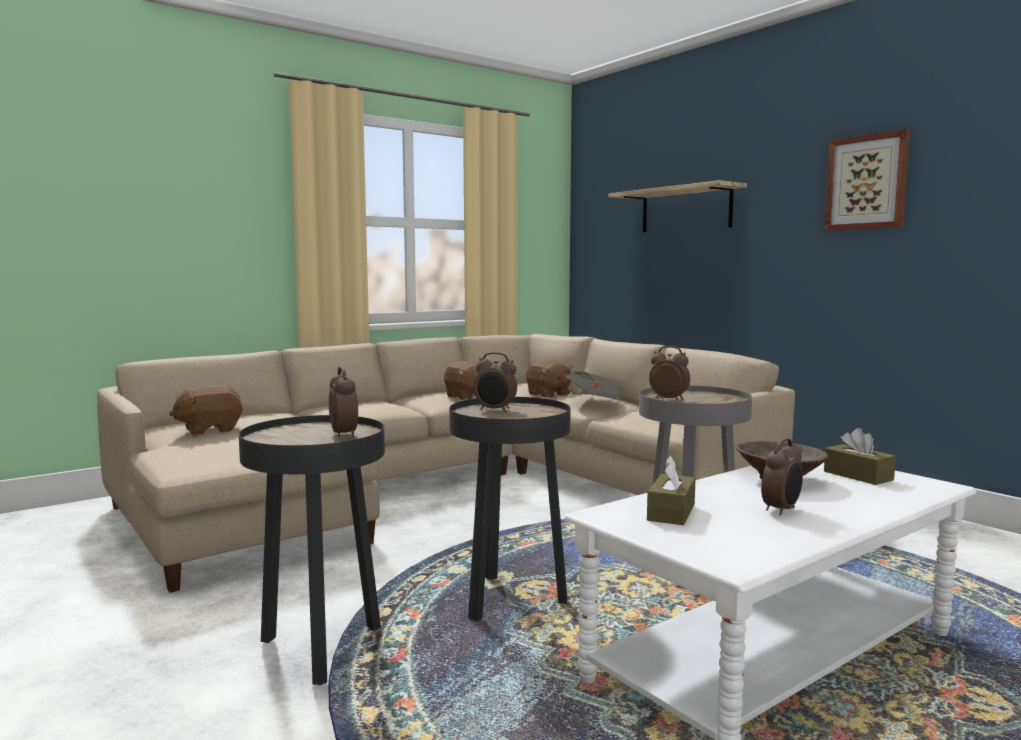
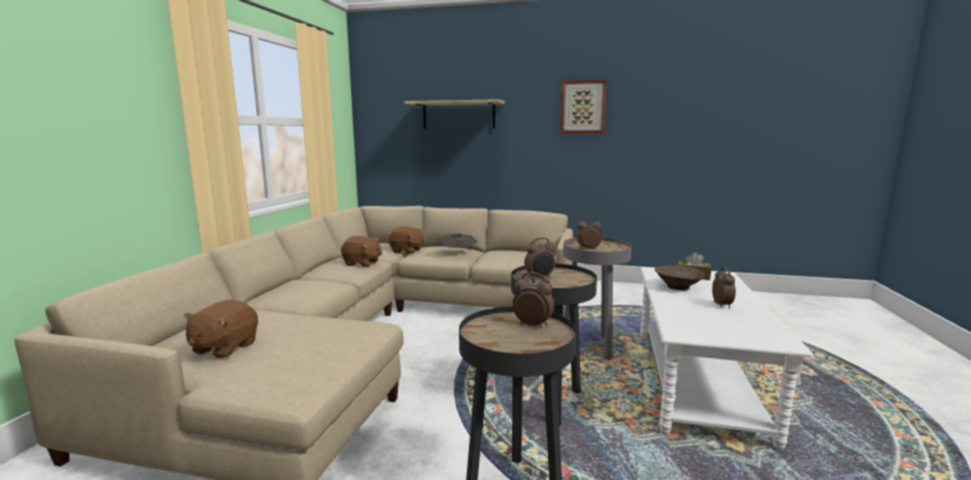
camera: 40 degrees left, 5 degrees up
brown tissue box [647,456,696,525] -> none

